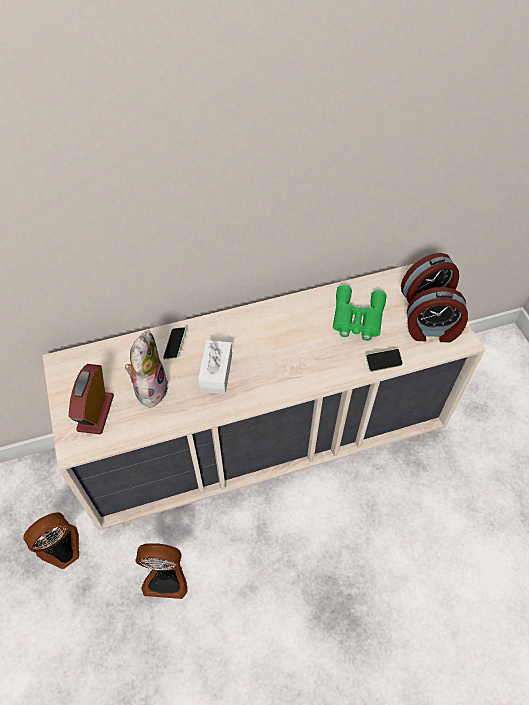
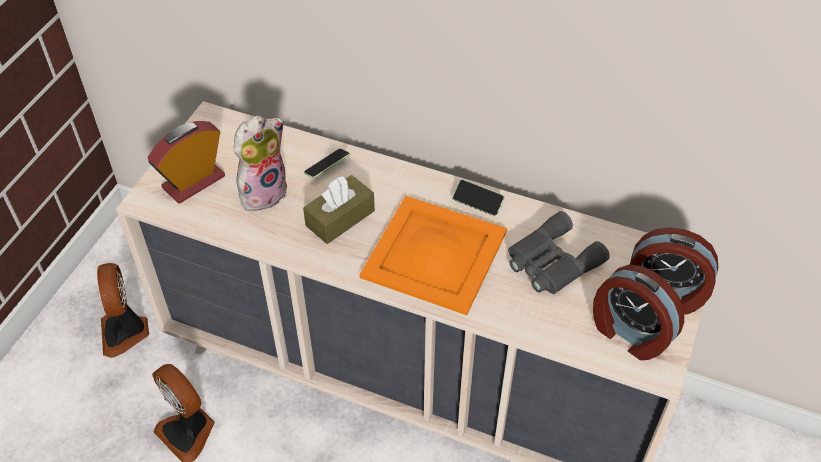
camera: 40 degrees right, 5 degrees down
fan [23,513,79,569] -> fan turned 105 degrees counterclockwise [97,263,149,358]
white tissue box [198,340,232,394] -> brown tissue box [303,175,375,244]
green binoculars [333,285,387,341] -> grey binoculars [508,211,610,294]
phone [366,348,403,372] -> phone moved to [452,179,504,216]
none -> orange tray [360,196,507,315]

